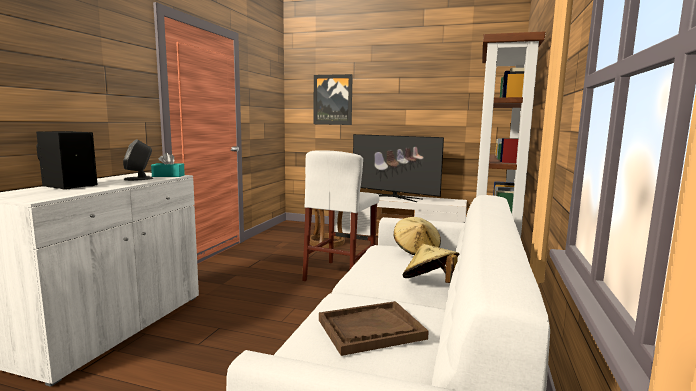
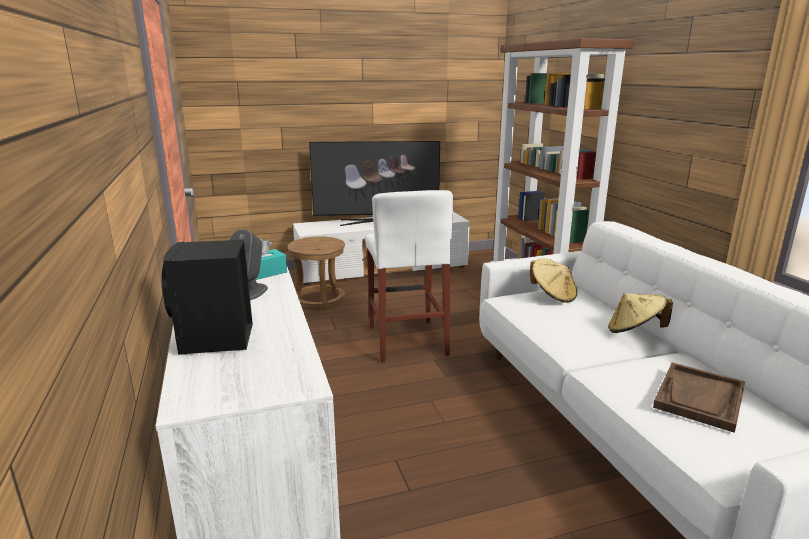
camera: 35 degrees left, 10 degrees up
picture [314,74,353,125] -> none

